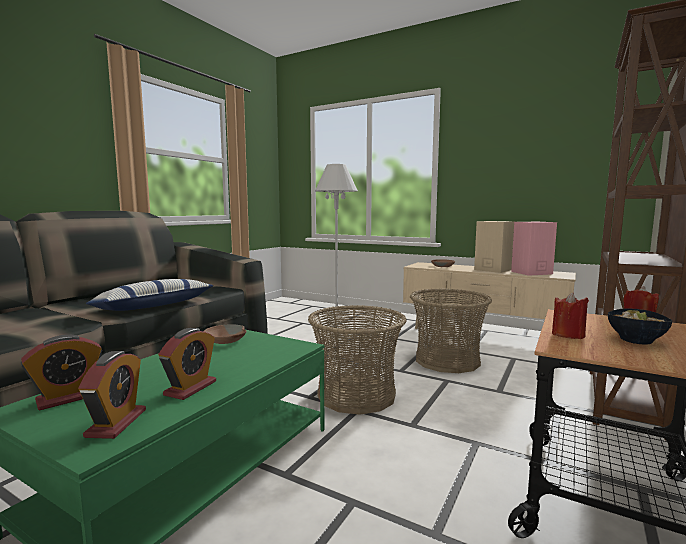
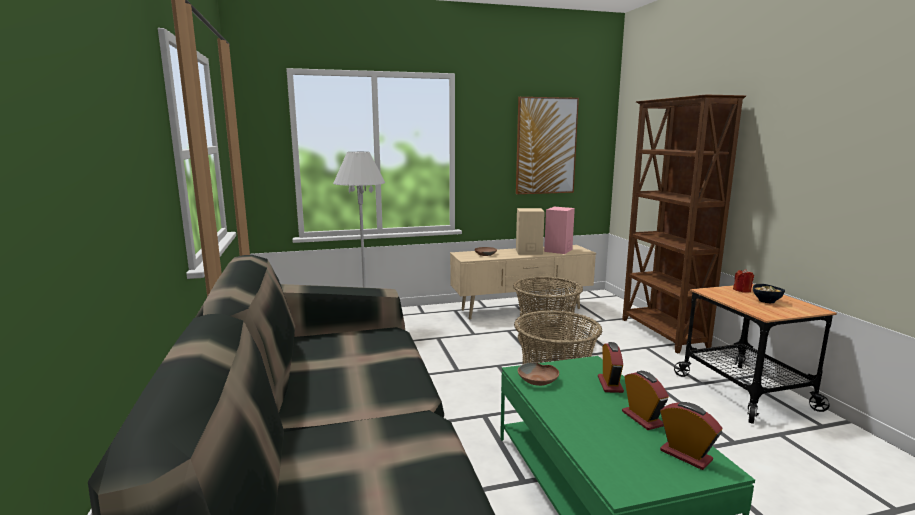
camera: 45 degrees left, 5 degrees up
alarm clock [21,335,102,410] -> alarm clock moved to [598,342,624,393]
pillow [86,279,214,311] -> none
red candle [552,292,589,339] -> none
none -> picture [516,97,579,194]

